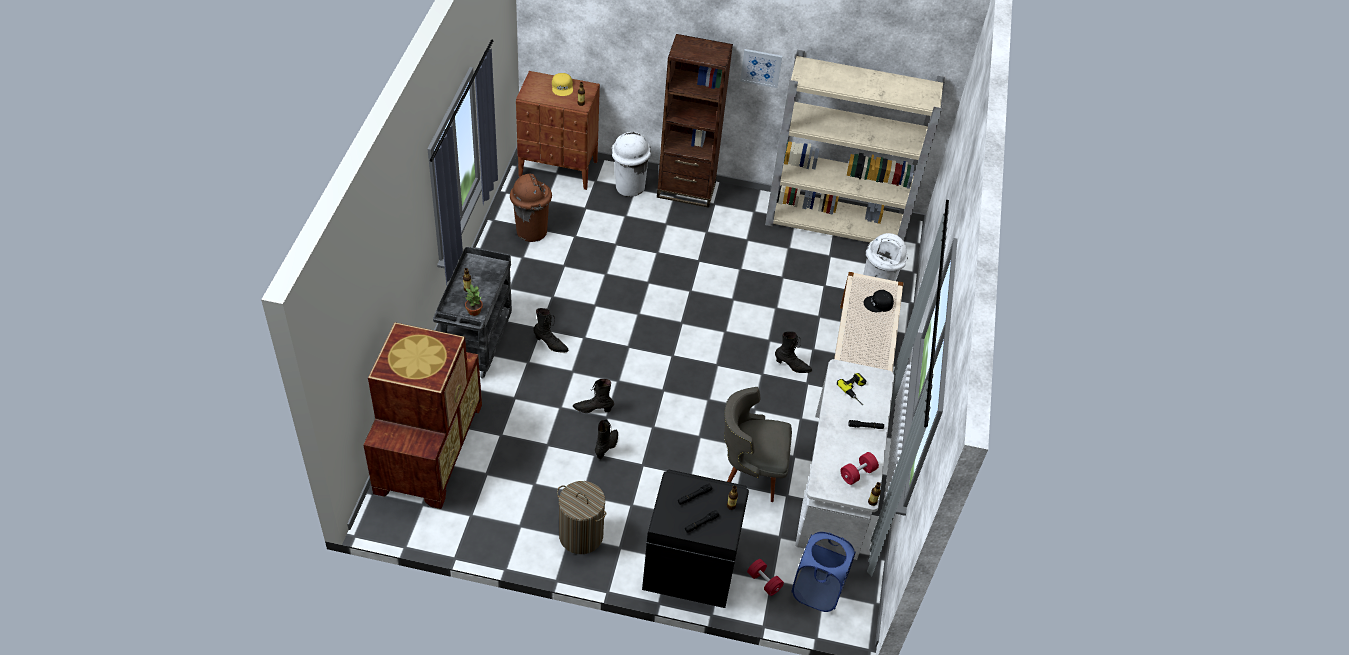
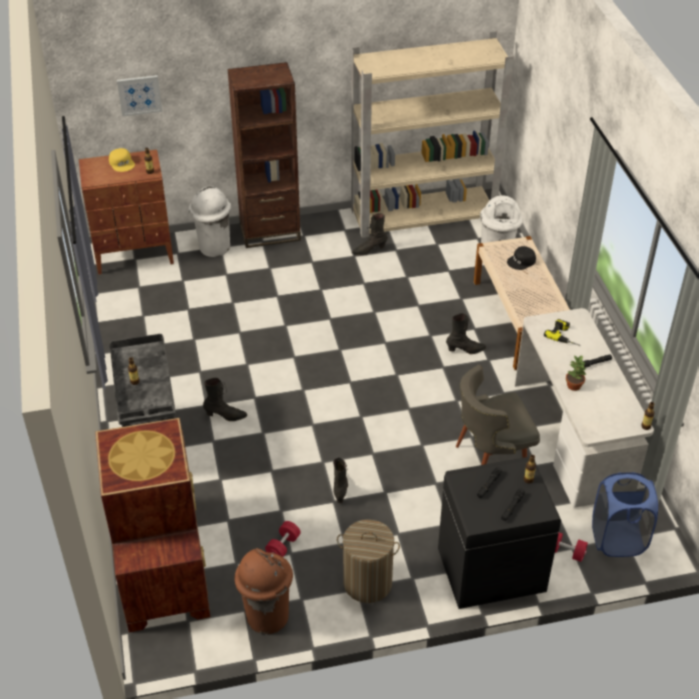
camera: 20 degrees left, 5 degrees down
potted plant [465,283,483,316] -> potted plant moved to [566,355,586,391]
brown trash can [510,174,552,242] -> brown trash can moved to [234,548,293,634]
black boot [573,379,614,413] -> black boot moved to [352,213,388,255]
picture [740,49,782,88] -> picture moved to [117,75,162,117]
red dumbbell [840,452,879,485] -> red dumbbell moved to [265,521,301,557]

